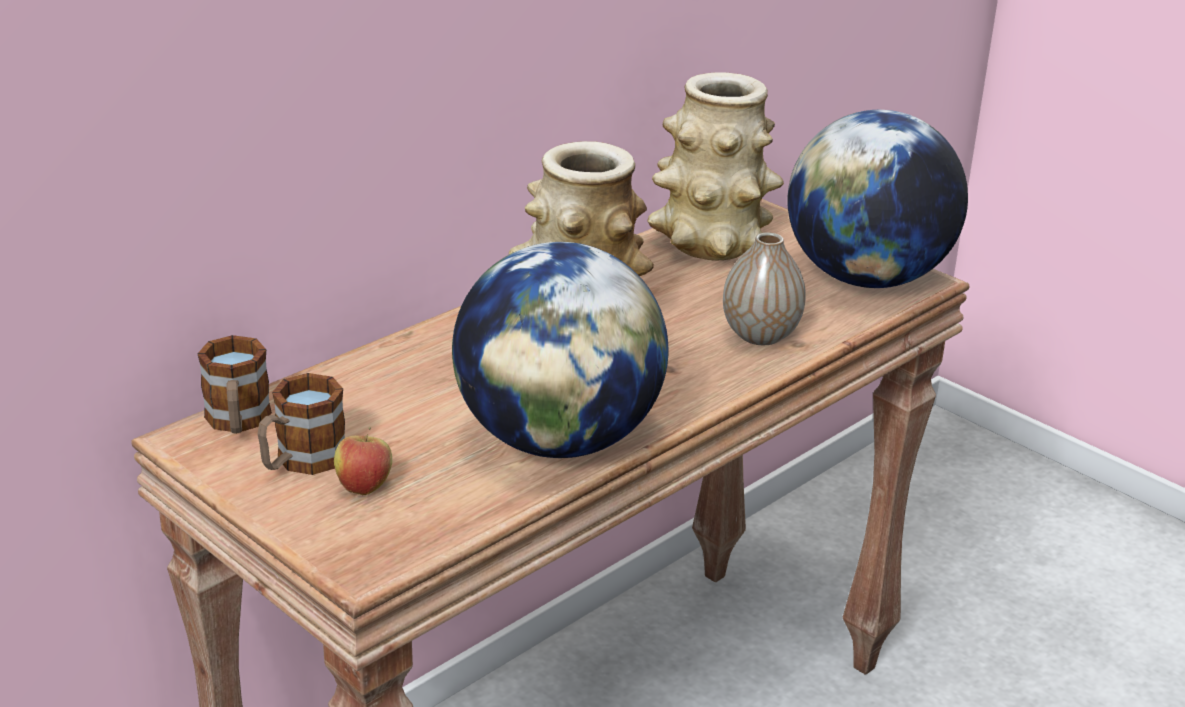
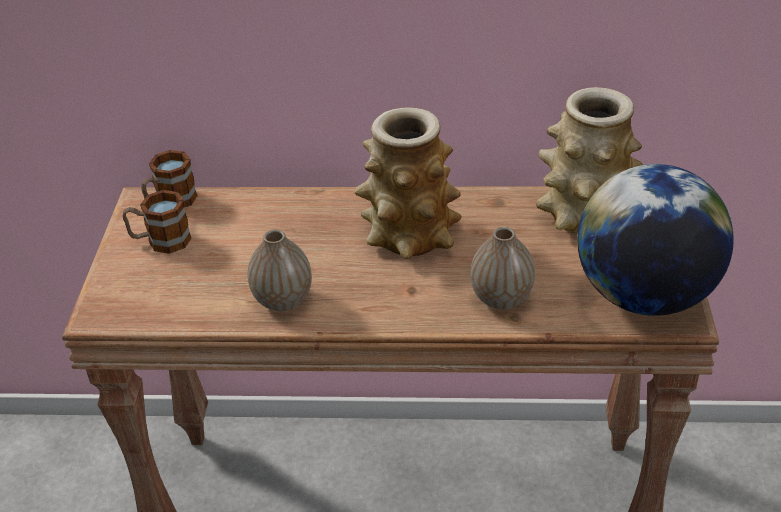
camera: 50 degrees right, 10 degrees up
apple [334,427,392,495] -> none
globe [452,242,669,458] -> vase [247,230,312,311]

